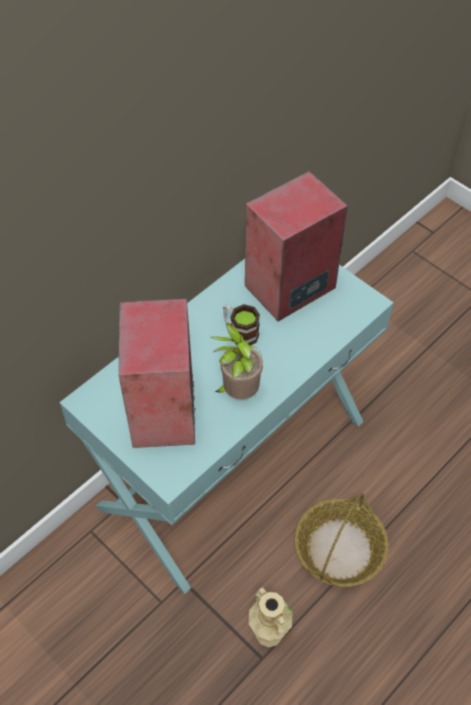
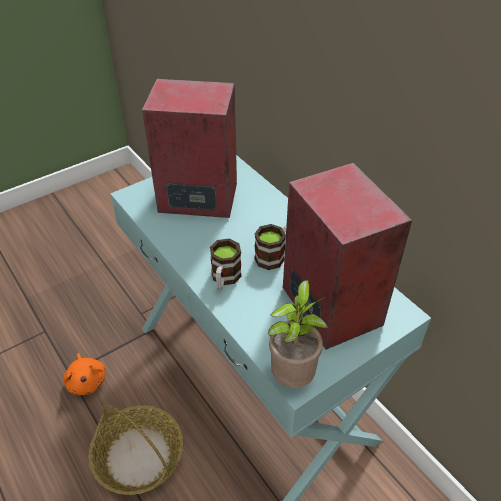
camera: 100 degrees right, 10 degrees down
potted plant [211,323,263,399] -> potted plant moved to [268,280,328,388]
beige vase [248,587,292,647] -> orange plush toy [63,353,105,395]
none -> mug [210,239,242,289]

